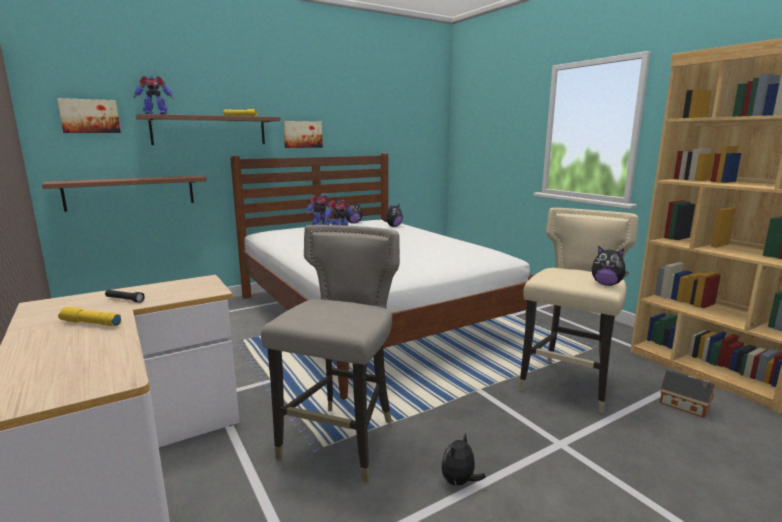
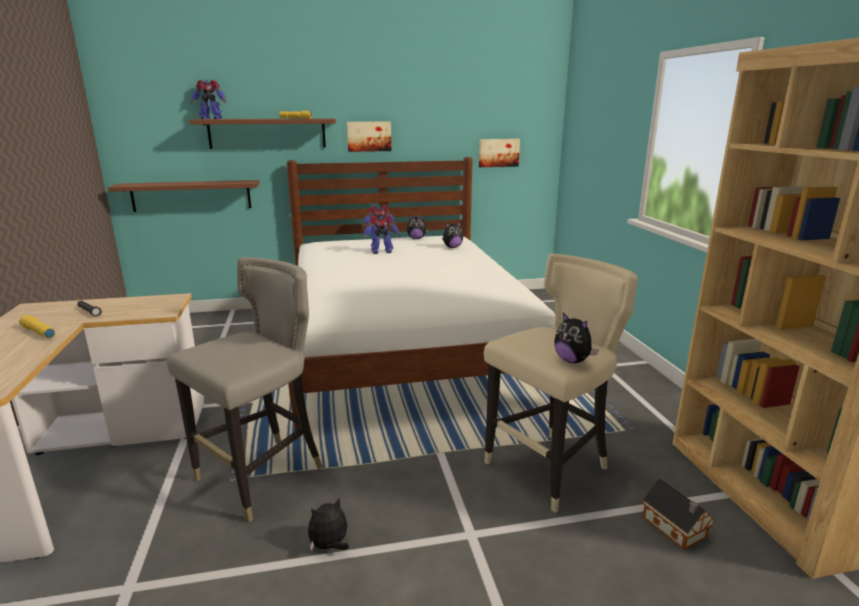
camera: 20 degrees right, 5 degrees up
picture [57,98,121,133] -> picture moved to [479,139,520,167]

